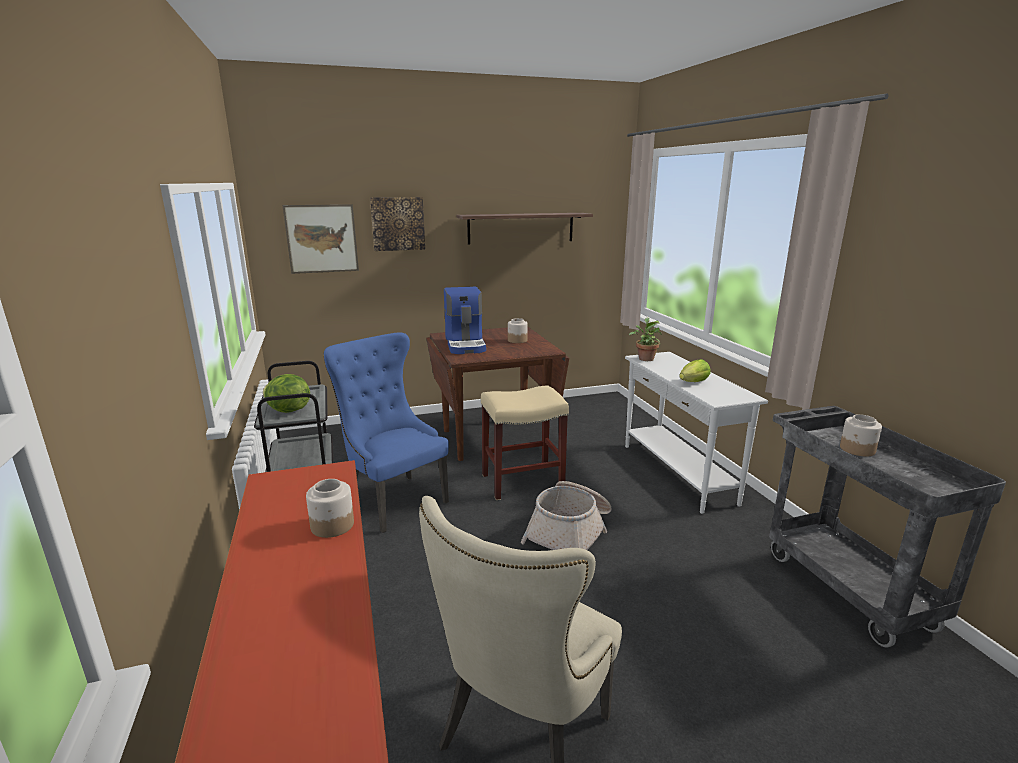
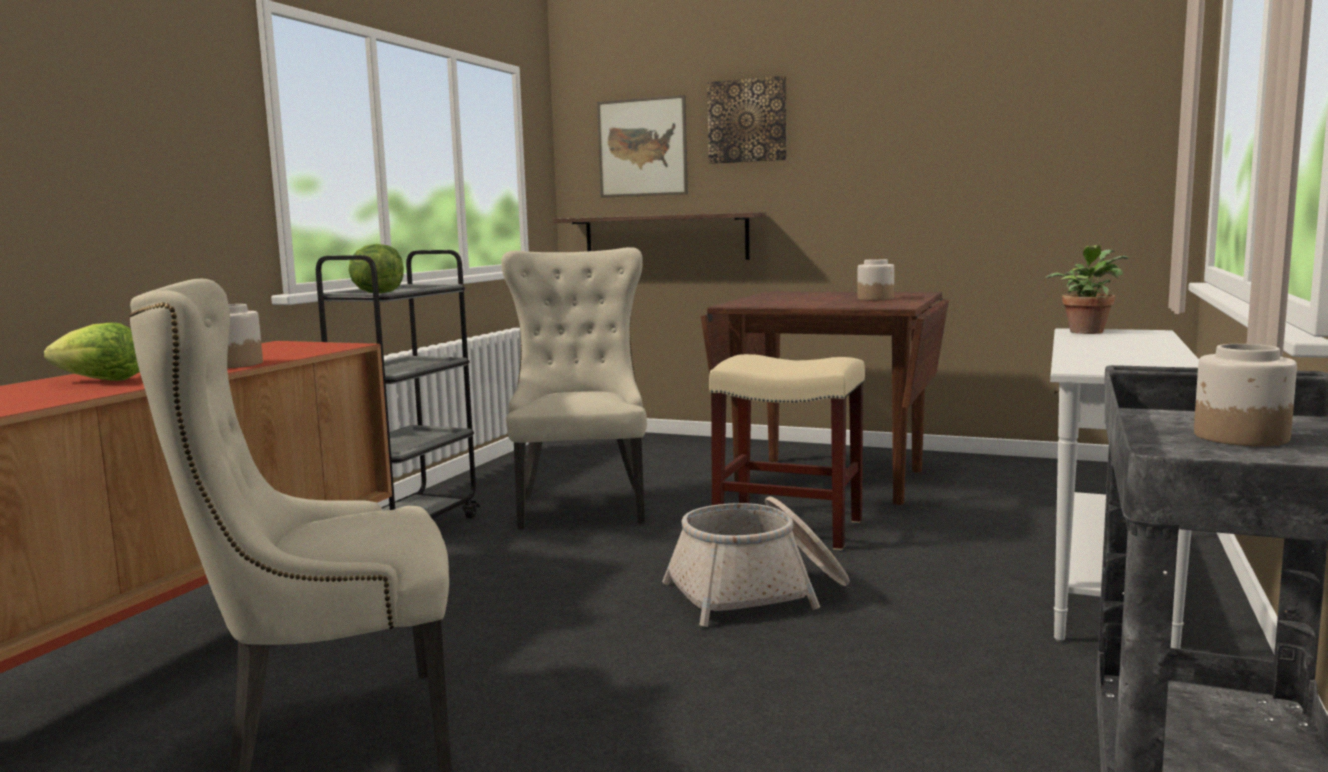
camera: 40 degrees right, 10 degrees down
blue chair [324,333,449,533] -> beige chair [501,247,647,529]
coffee machine [444,287,486,354] -> none
shelf [456,213,593,245] -> shelf moved to [553,212,766,260]
lettuce [679,359,711,382] -> lettuce moved to [44,323,140,381]

